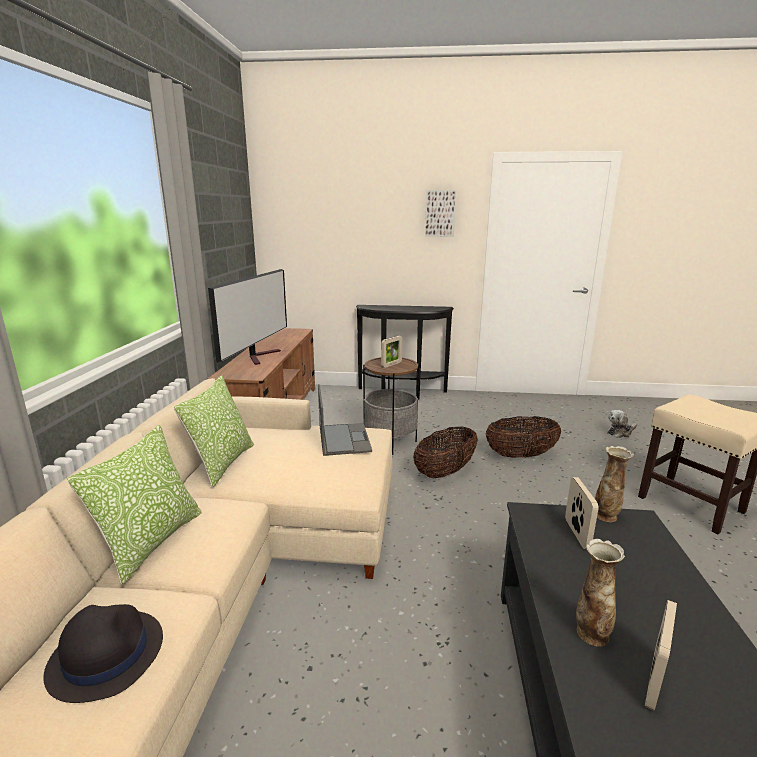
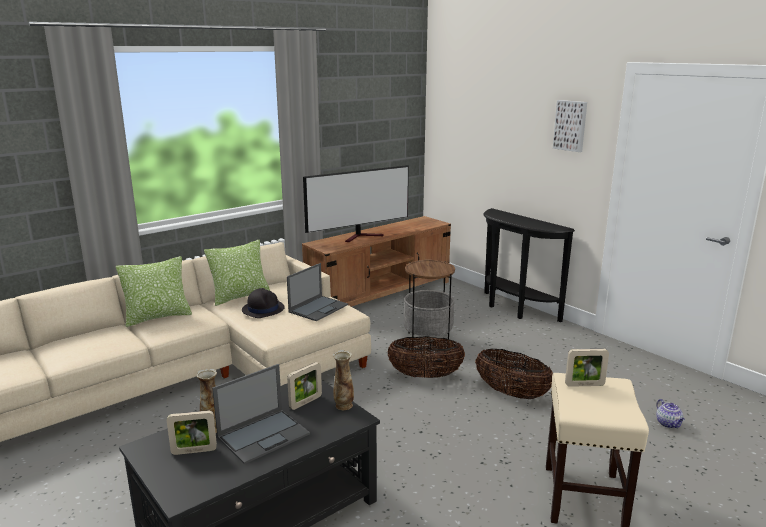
camera: 45 degrees right, 0 degrees up
black hat [43,604,163,703] -> black hat moved to [242,288,285,318]
picture frame [381,336,402,368] -> picture frame moved to [565,349,609,387]
plush toy [607,410,637,438] -> teapot [656,399,685,428]
none -> laptop [212,364,310,464]

